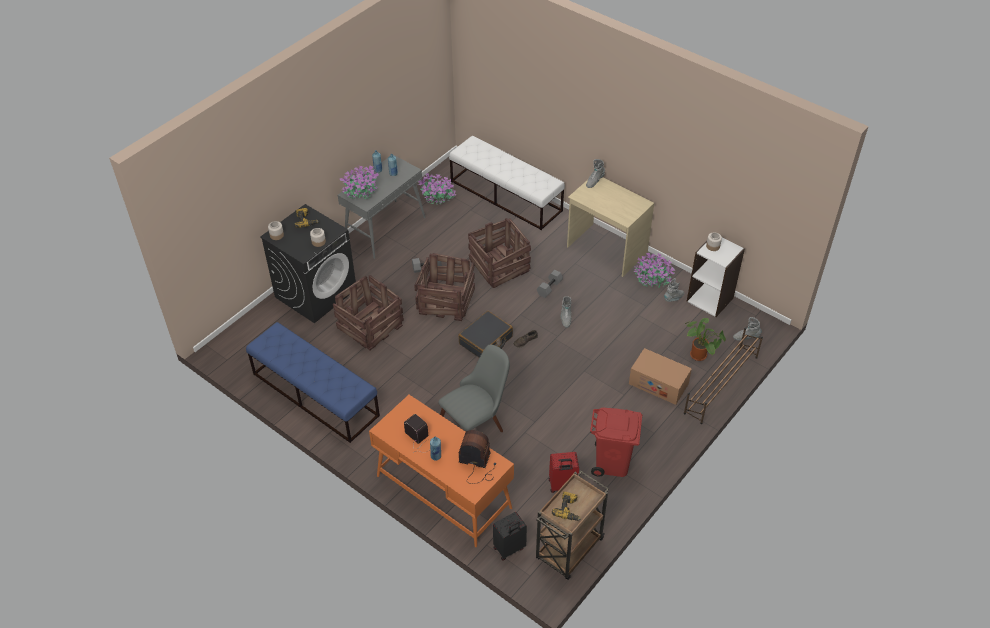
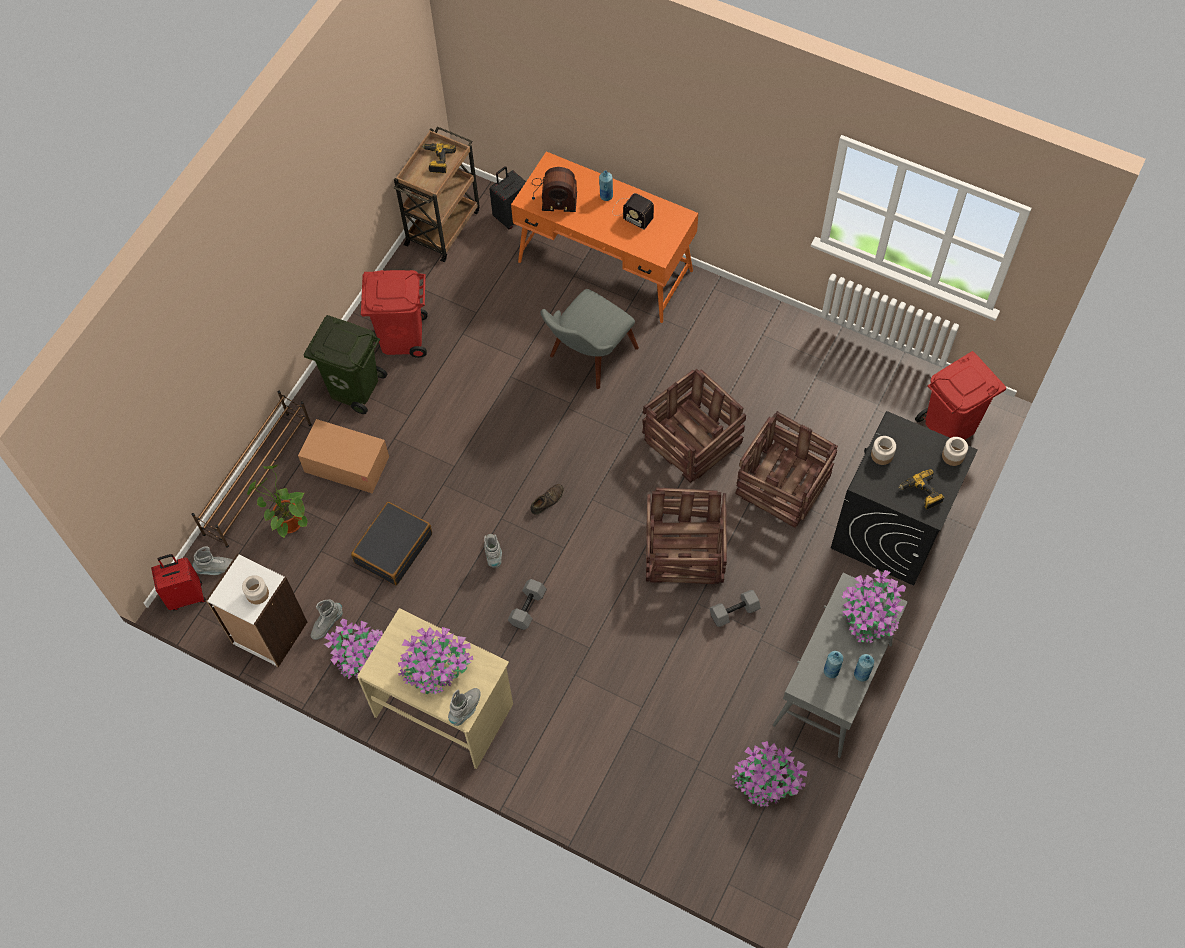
camera: 170 degrees right, 15 degrees up
blue bench [246,322,380,443] -> none
white bench [449,136,565,230] -> none
black suitcase [458,311,513,358] -> black suitcase moved to [351,502,432,586]
crate [468,218,531,288] -> crate moved to [642,369,746,483]
red suitcase [549,452,579,493] -> red suitcase moved to [151,554,206,610]
none -> green trash can [303,315,387,414]
none -> potted plant [398,627,473,694]
none -> red trash can [915,351,1006,440]

